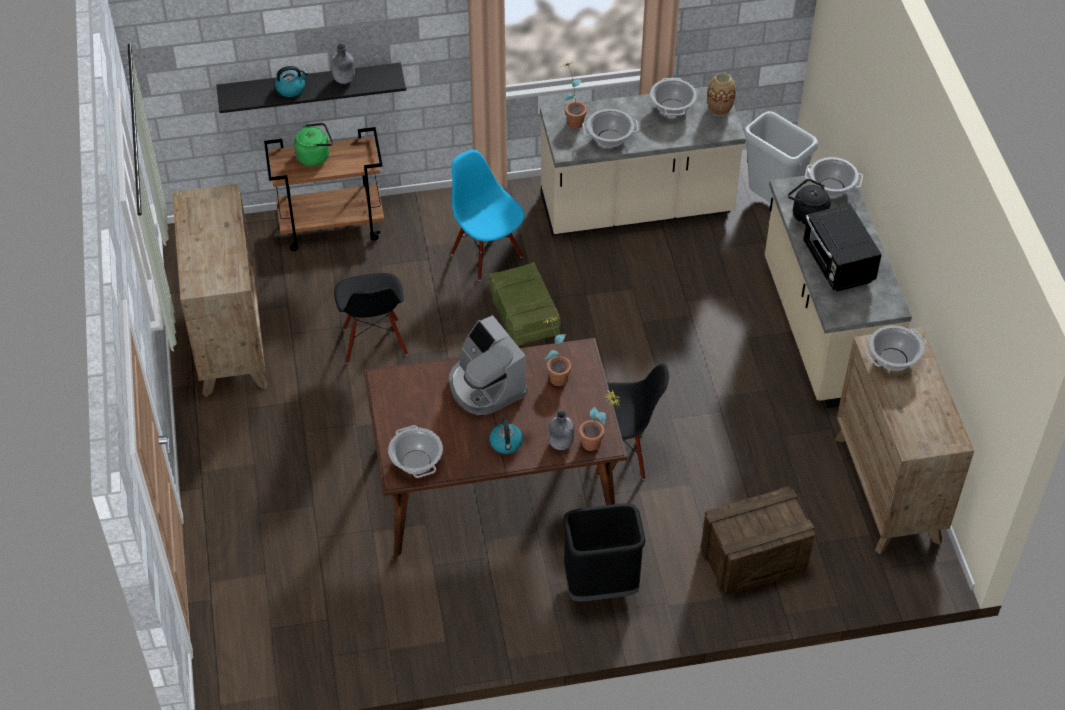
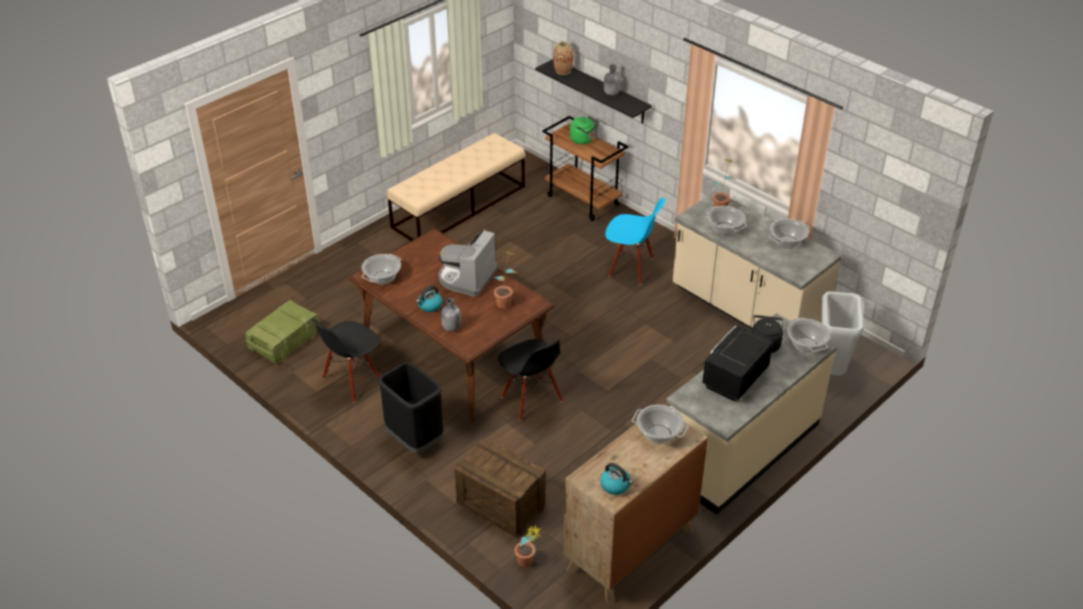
camera: 55 degrees right, 10 degrees down
brown dresser [172,183,268,397] -> beige bench [387,133,525,241]
kettle [275,66,308,97] -> kettle moved to [600,463,633,495]
black chair [334,273,408,364] -> black chair moved to [311,318,380,403]
blue chair [451,150,525,281] -> blue chair turned 90 degrees clockwise [605,198,665,285]
crate [489,262,561,346] -> crate moved to [245,300,319,364]
potted plant [579,390,621,451] -> potted plant moved to [514,524,542,568]
vase [707,72,736,116] -> vase moved to [553,41,574,75]

